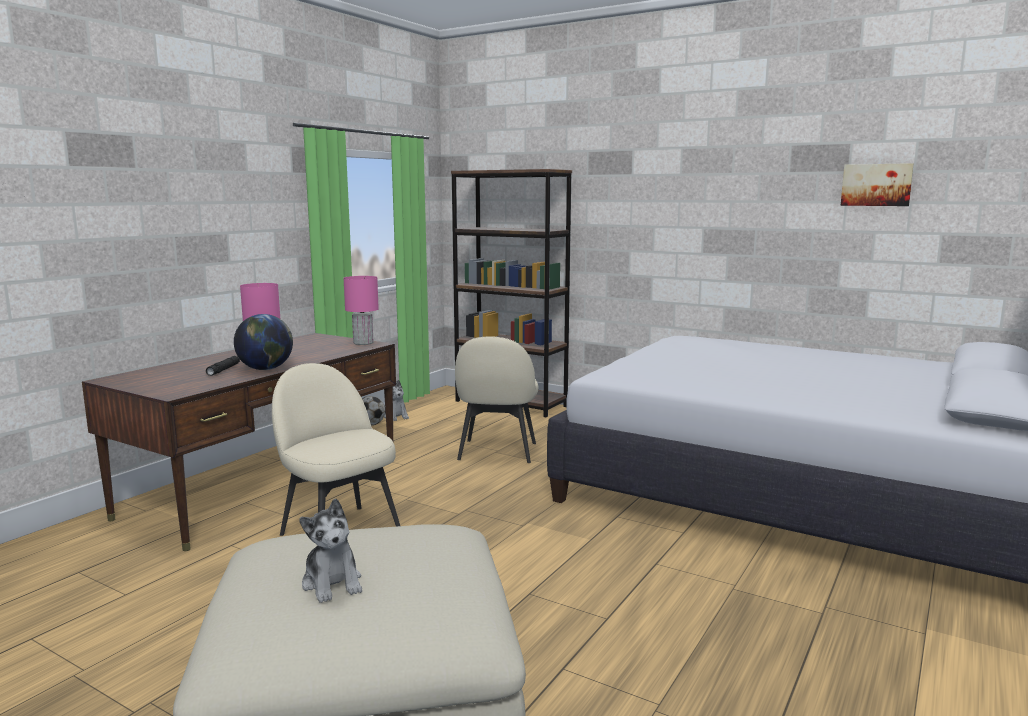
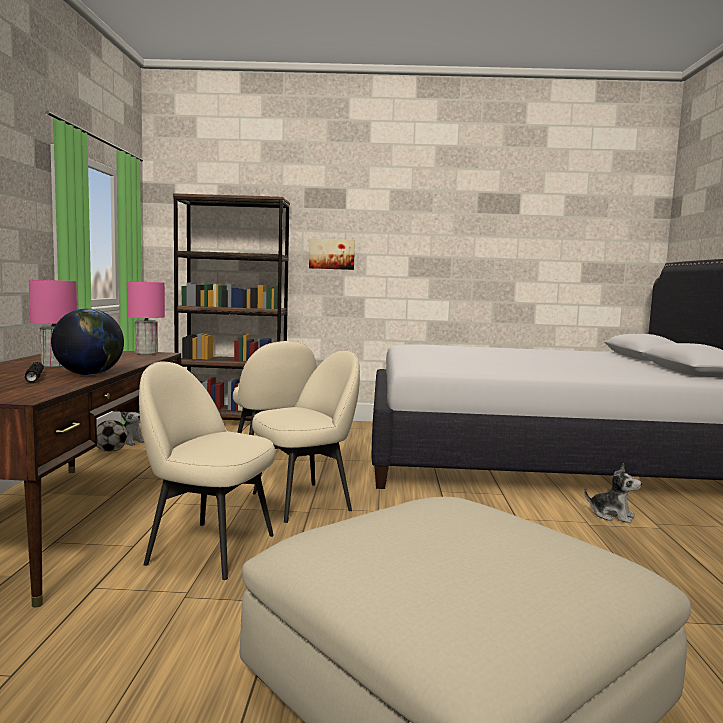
camera: 30 degrees left, 5 degrees down
plush toy [299,498,362,603] -> plush toy moved to [584,463,641,524]
picture [840,163,914,206] -> picture moved to [309,238,355,270]
none -> beige chair [252,350,360,523]

